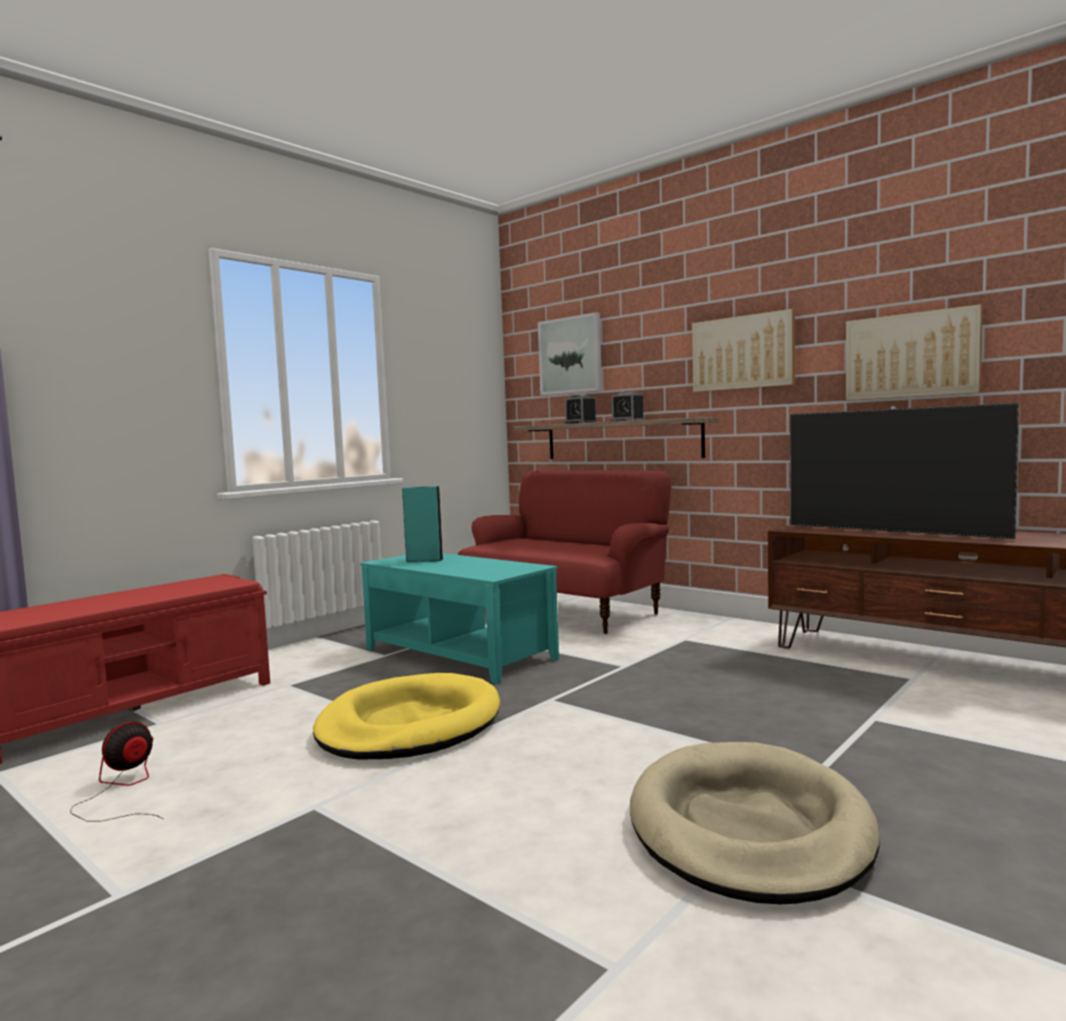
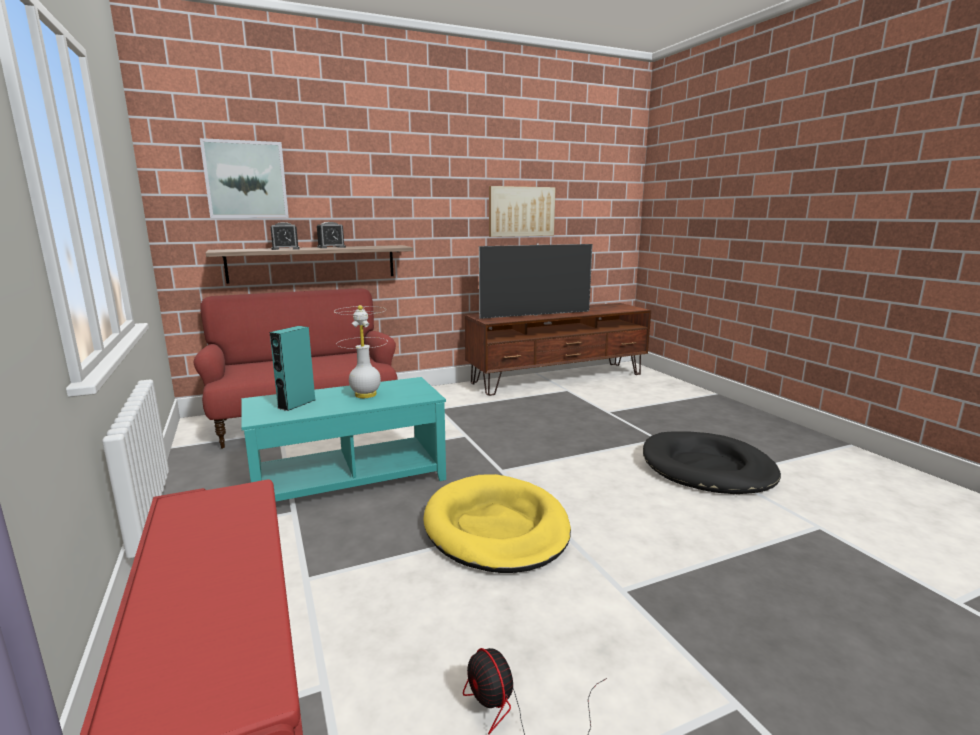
camera: 65 degrees left, 10 degrees up
beige dog bed [630,742,880,904] -> black dog bed [643,432,781,494]
picture [692,309,795,392] -> none
none -> white table lamp [334,305,388,398]

